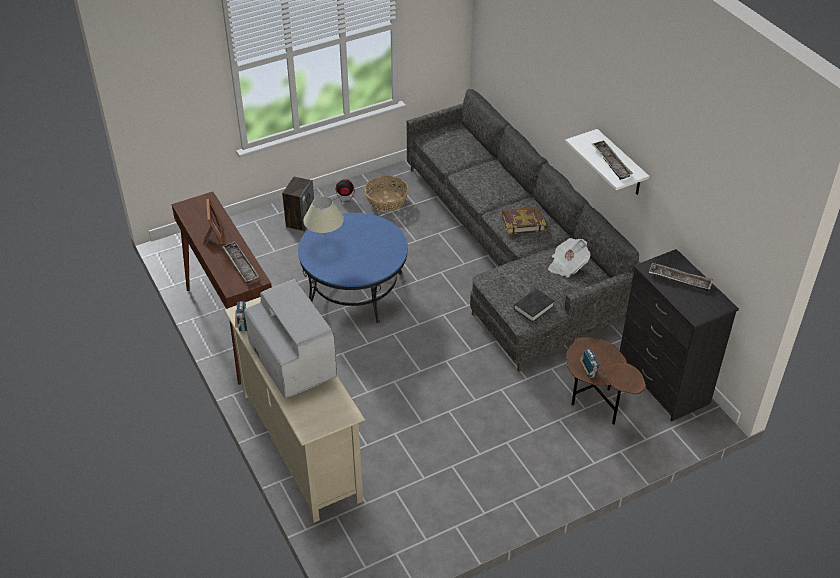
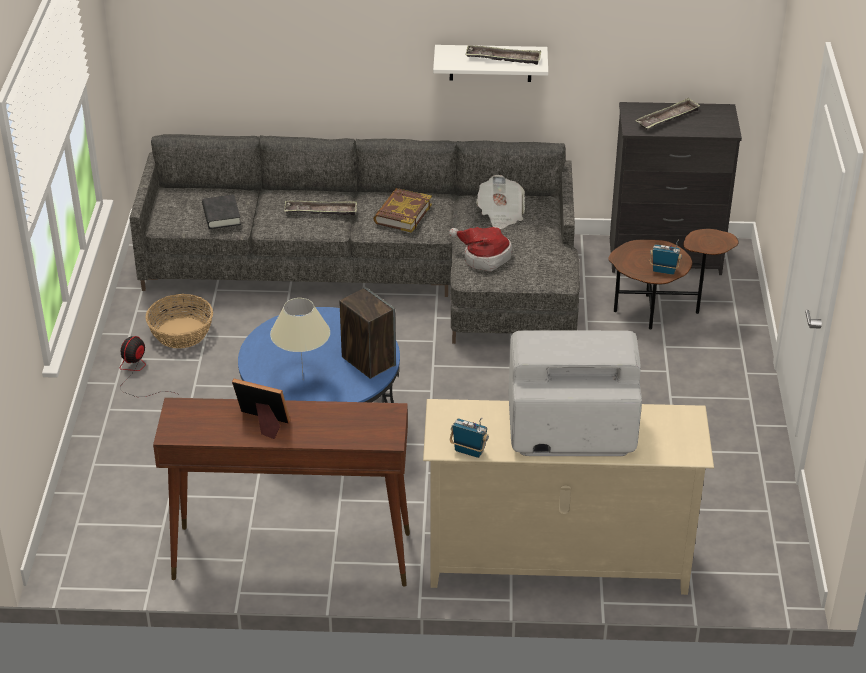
camera: 60 degrees left, 5 degrees down
tray [222,241,259,284] -> tray moved to [284,200,357,216]
speaker [282,177,314,232] -> speaker moved to [340,287,396,379]
black book [513,289,555,322] -> black book moved to [202,194,241,229]
none -> hat [449,227,512,272]

